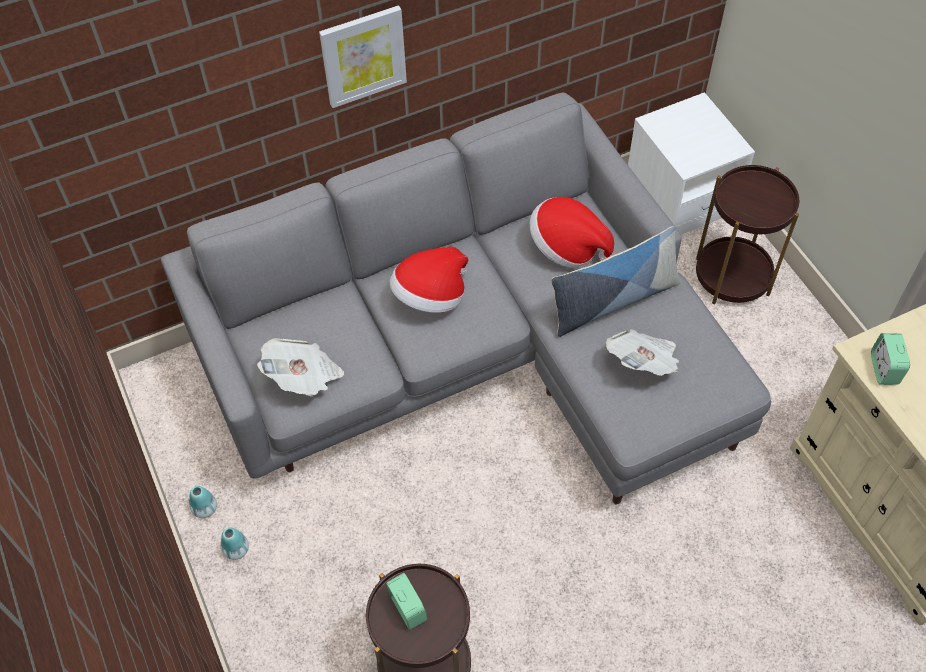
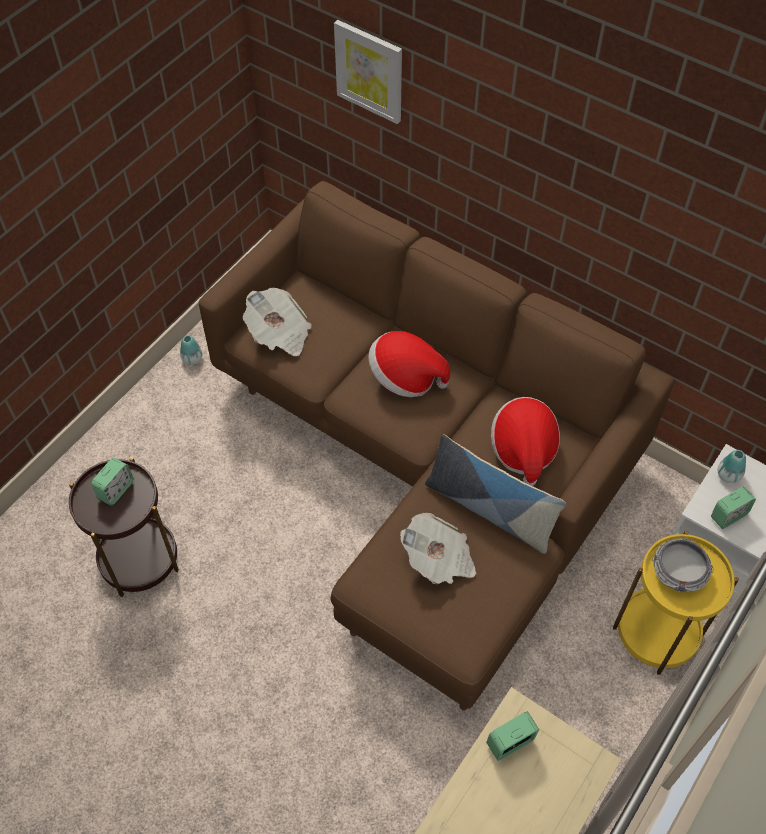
camera: 60 degrees right, 0 degrees up
grey sofa [161,92,771,505] -> brown sofa [199,181,675,711]
vase [220,528,249,560] -> vase moved to [718,450,746,483]
picture [319,5,407,108] -> picture moved to [334,20,402,124]
brown side table [696,165,799,305] -> yellow side table [613,531,739,675]
none -> bowl [652,538,714,592]
none -> alarm clock [711,487,756,529]

